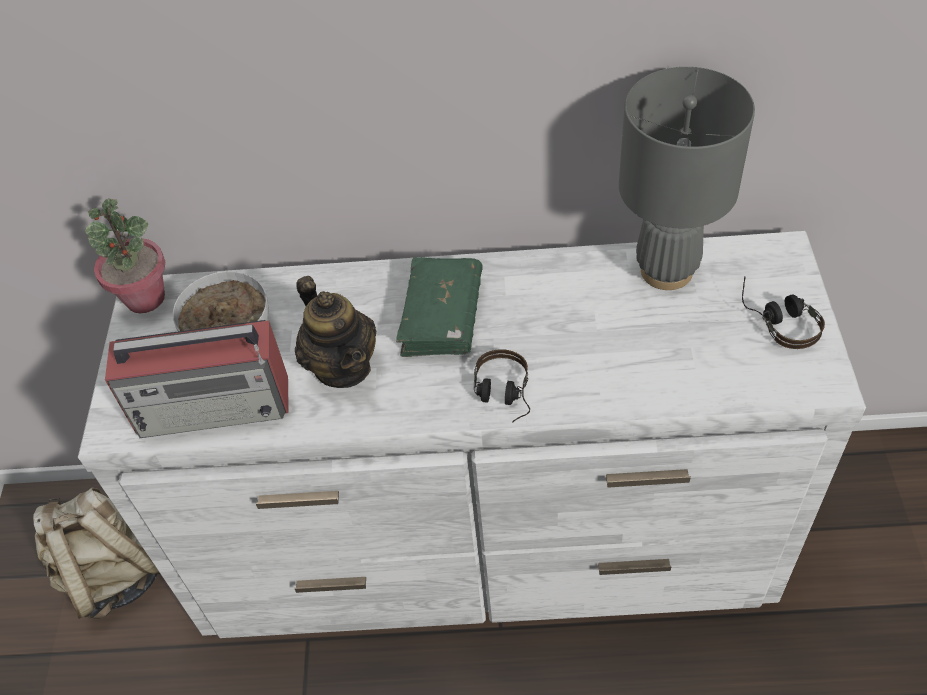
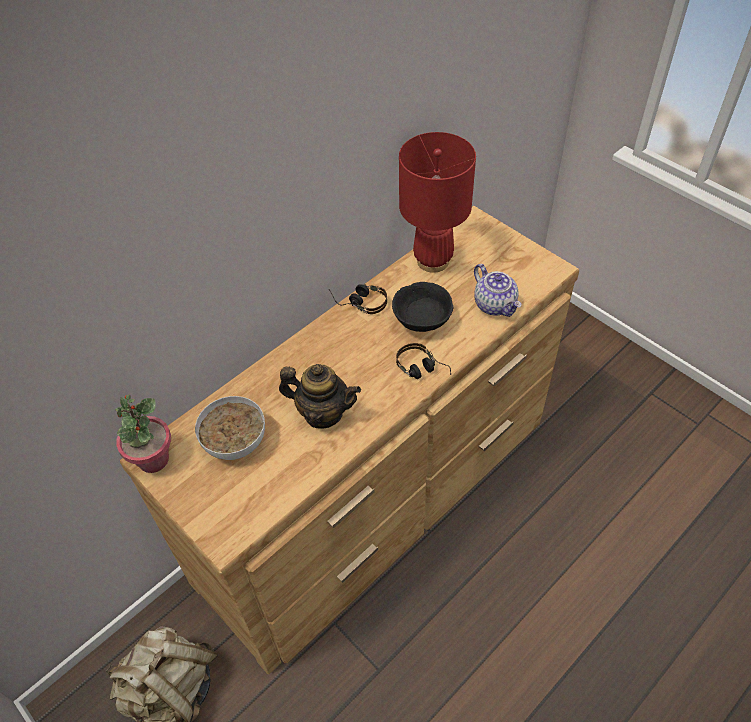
camera: 45 degrees left, 0 degrees up
white dresser [78,231,866,638] -> brown dresser [120,206,579,674]
radio [105,320,289,438] -> none
green book [396,257,483,357] -> none
grey table lamp [619,67,755,290] -> red table lamp [399,132,476,273]
headphones [742,276,825,349] -> headphones moved to [329,284,387,314]
none -> black bowl [392,282,453,332]
none -> teapot [474,264,521,317]

